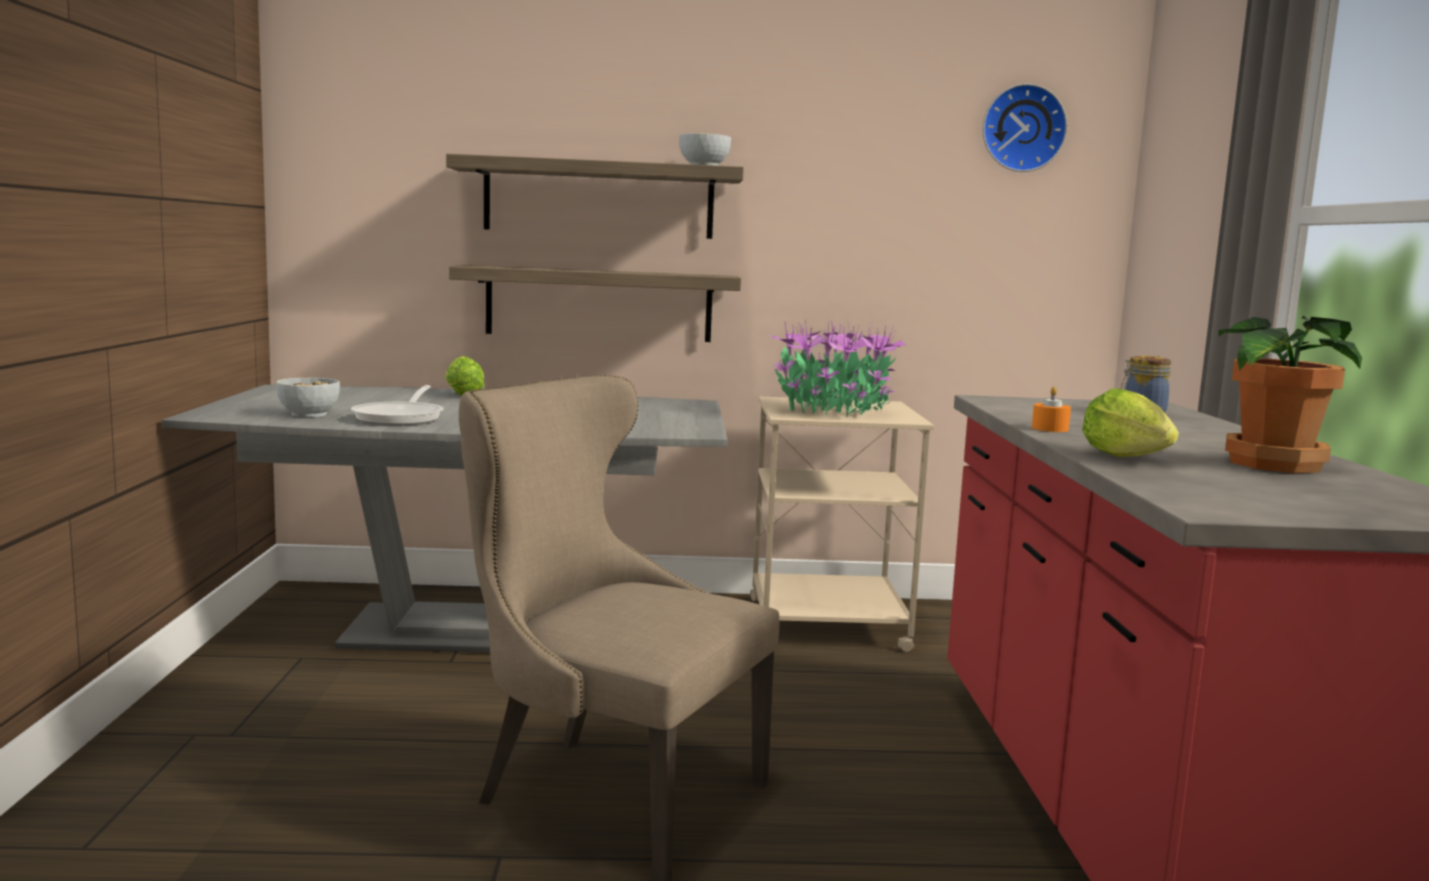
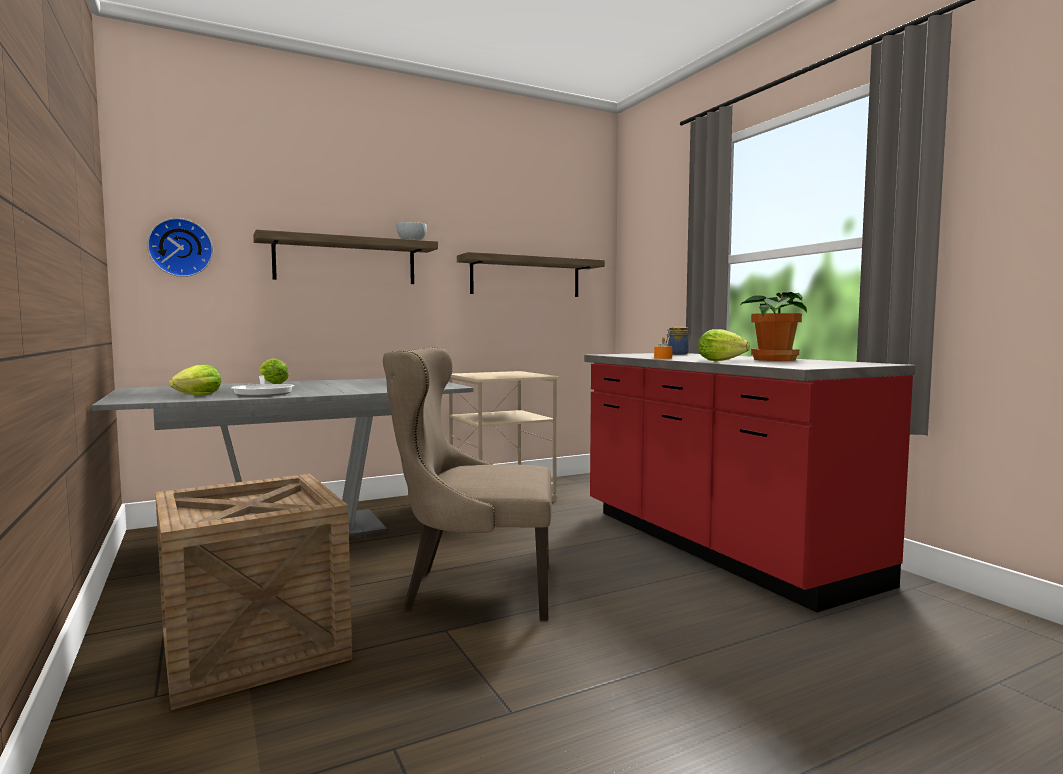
camera: 25 degrees left, 5 degrees down
bowl [276,378,340,417] -> lettuce [169,364,221,395]
shelf [449,265,741,342] -> shelf moved to [457,252,605,297]
potted plant [770,320,906,417] -> none
wall clock [983,83,1067,172] -> wall clock moved to [147,218,213,277]
none -> crate [155,474,352,710]

